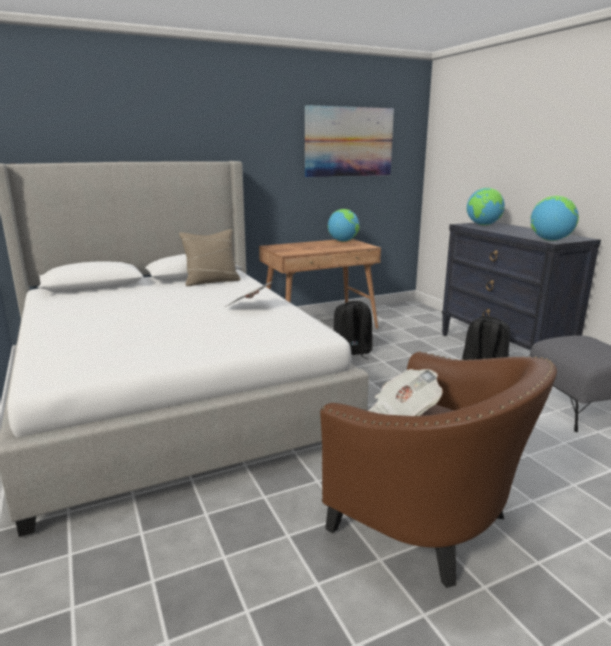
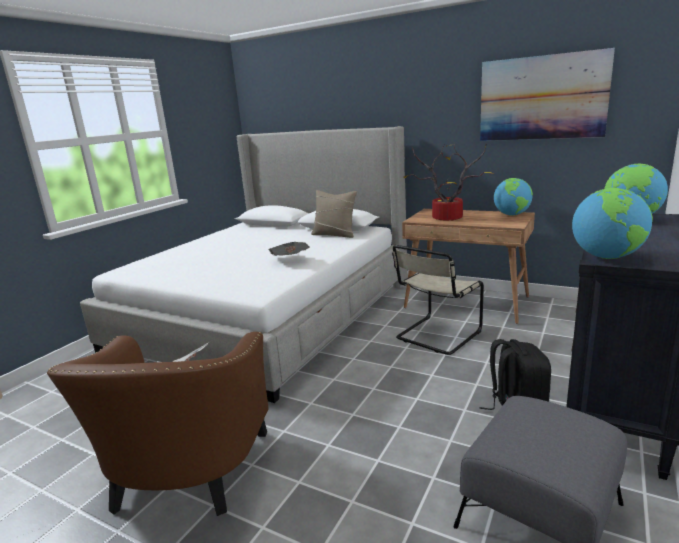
camera: 55 degrees right, 0 degrees up
black backpack [334,301,373,359] -> beige chair [392,245,484,355]
none -> potted plant [403,144,493,221]

